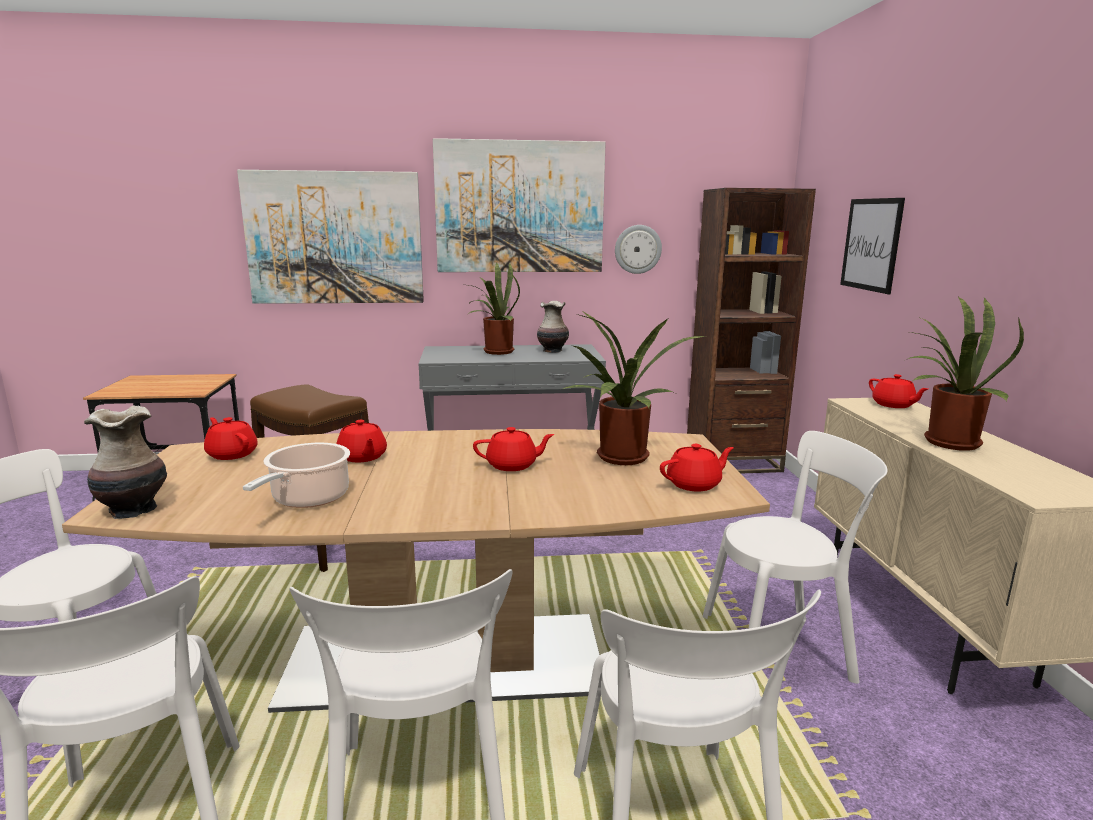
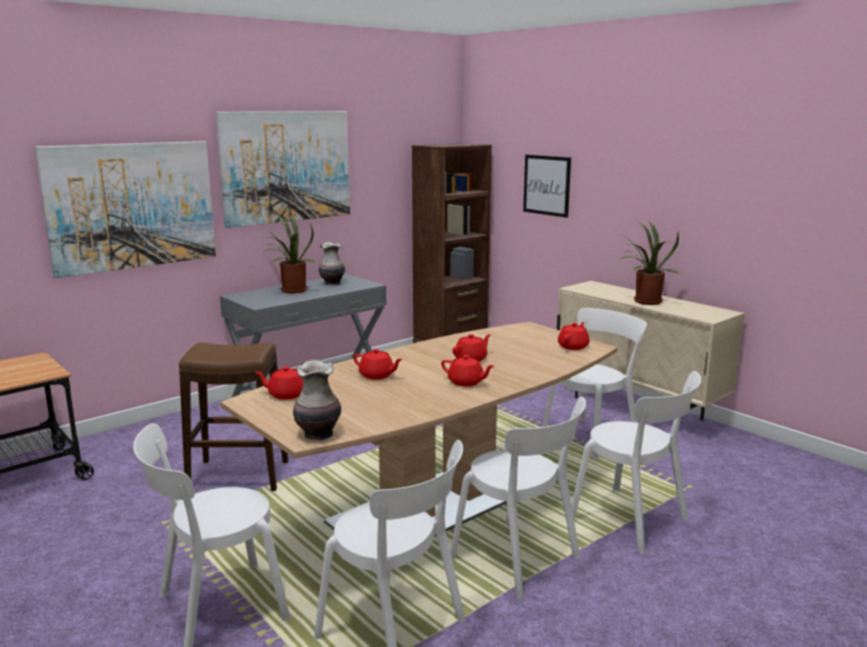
camera: 35 degrees left, 0 degrees up
cooking pot [243,443,350,508] -> none
potted plant [563,310,704,465] -> none
wall clock [615,225,662,274] -> none
red teapot [869,374,928,408] -> red teapot moved to [441,355,494,386]

